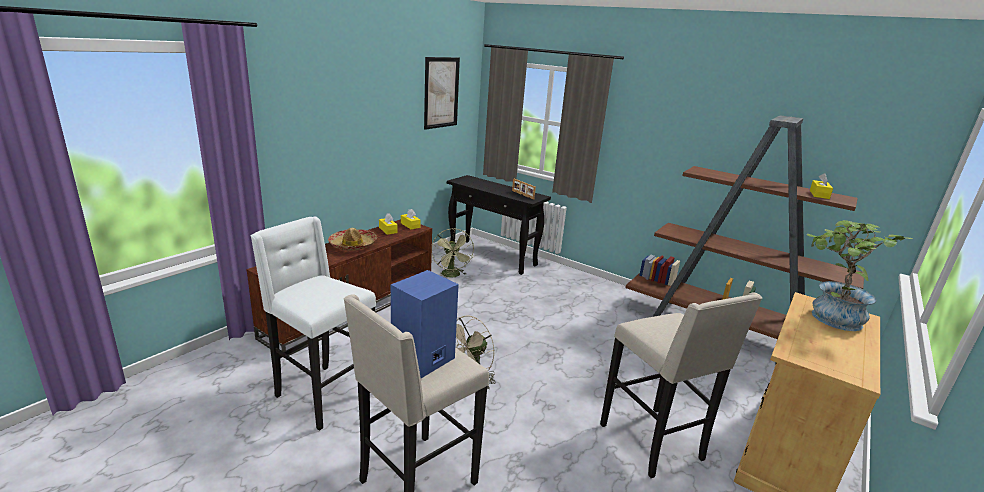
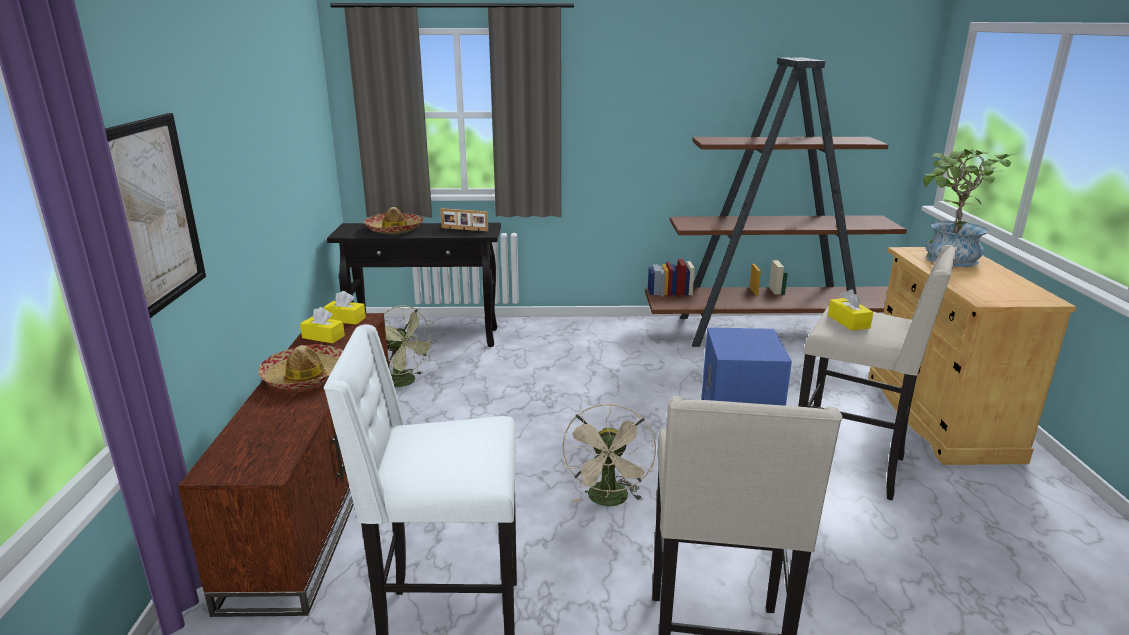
camera: 35 degrees left, 0 degrees up
picture [424,57,460,130] -> picture moved to [105,113,206,318]
yellow tissue box [810,173,833,199] -> yellow tissue box moved to [828,289,873,331]
none -> hat [364,207,424,234]

